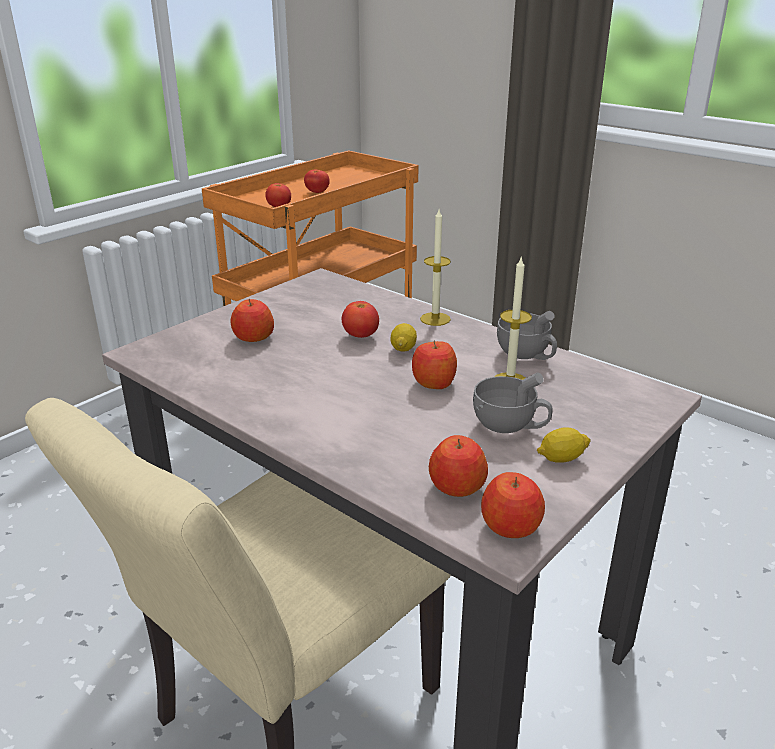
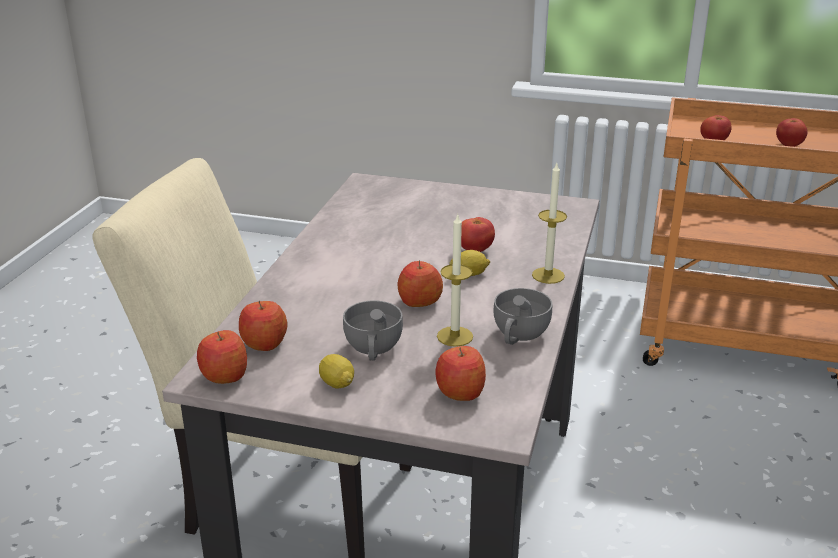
camera: 65 degrees right, 0 degrees up
apple [231,299,274,342] -> apple moved to [435,346,486,401]

